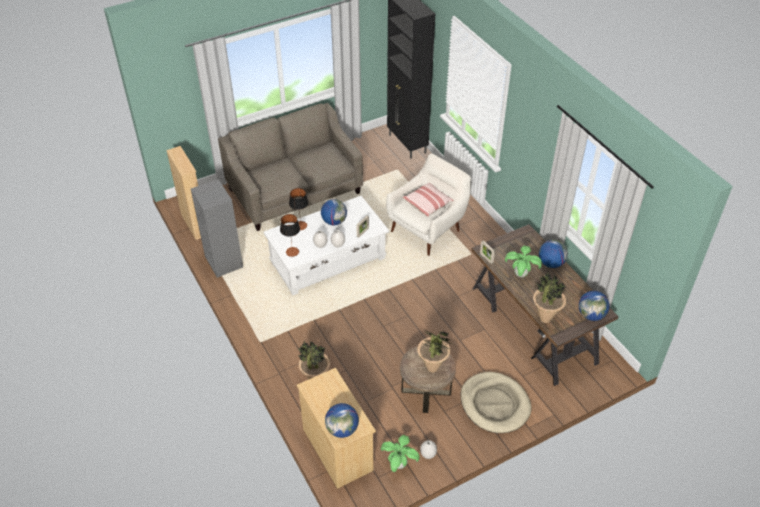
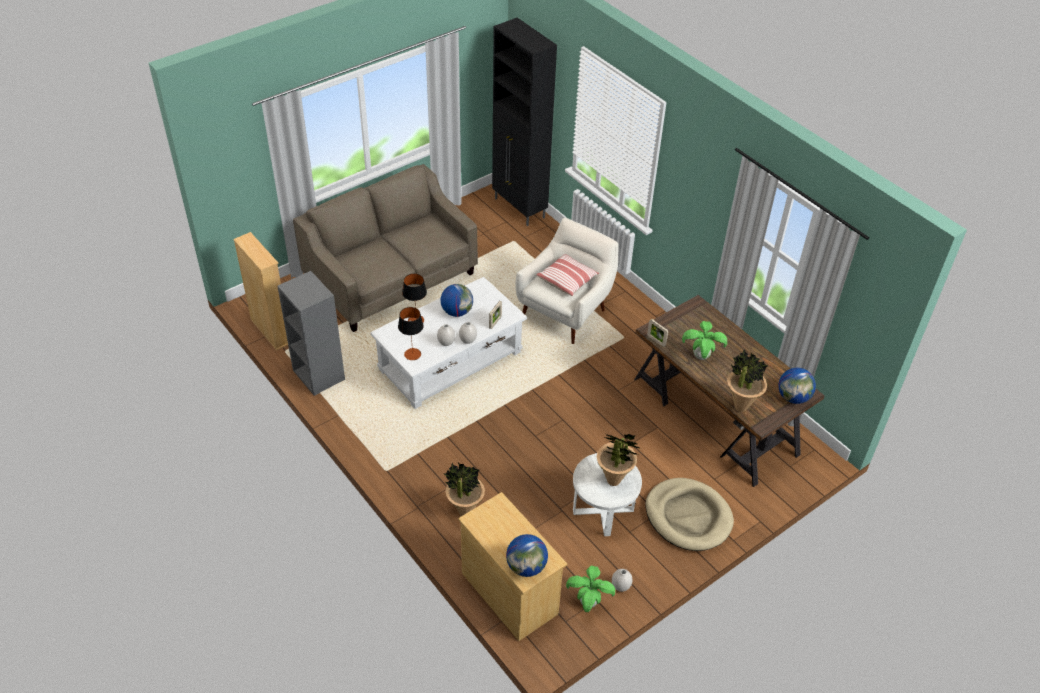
camera: 10 degrees left, 0 degrees up
brown side table [400,346,456,413] -> white side table [573,453,642,536]
globe [539,240,568,268] -> none

